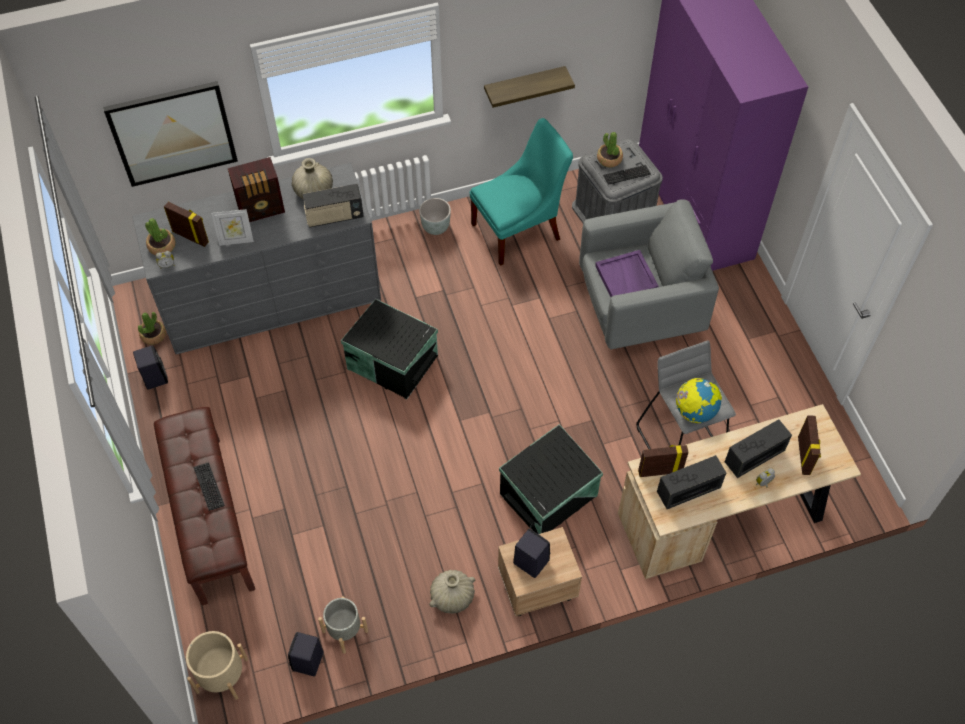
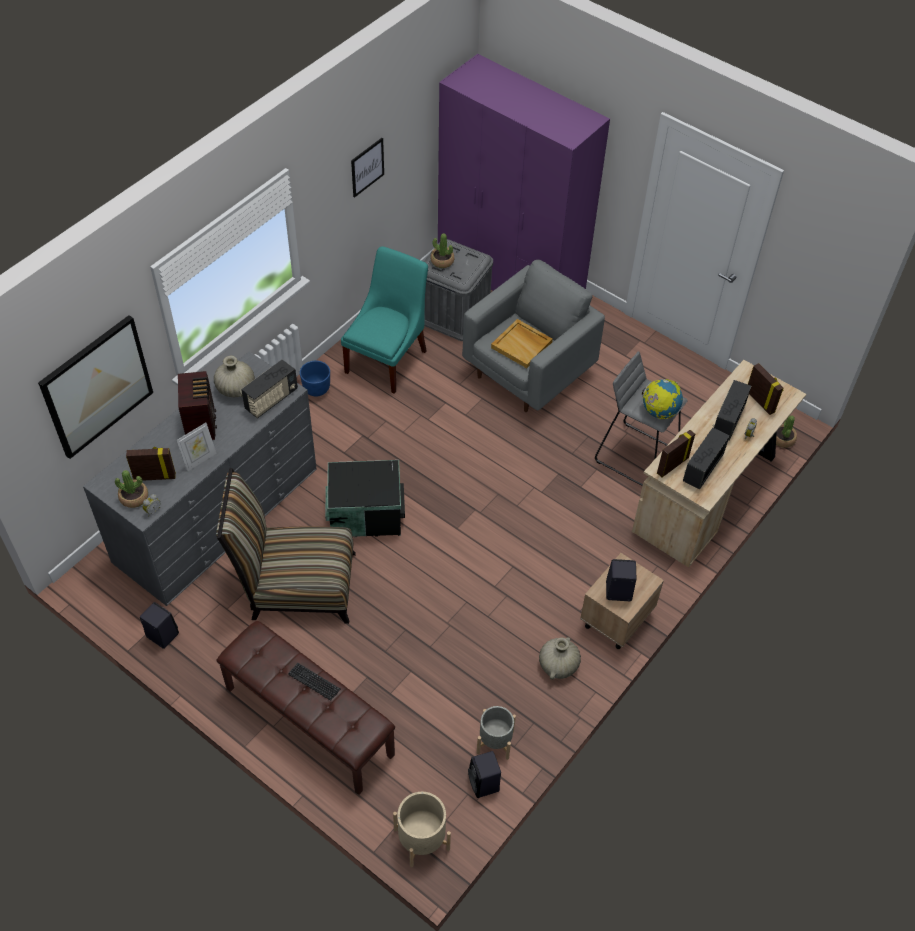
camera: 35 degrees left, 5 degrees down
potted plant [138,312,166,345] -> potted plant moved to [776,416,797,448]
radio [228,157,285,222] -> radio turned 45 degrees counterclockwise [178,371,217,440]
grey planter [419,198,451,235] -> blue planter [300,361,330,397]
shelf [484,66,575,108] -> none
black storage box [499,424,603,534] -> none
purple tray [595,250,659,297] -> beige tray [491,319,553,368]
keyboard [603,165,651,185] -> none
none -> chair [216,468,356,624]
none -> picture [351,138,384,198]

